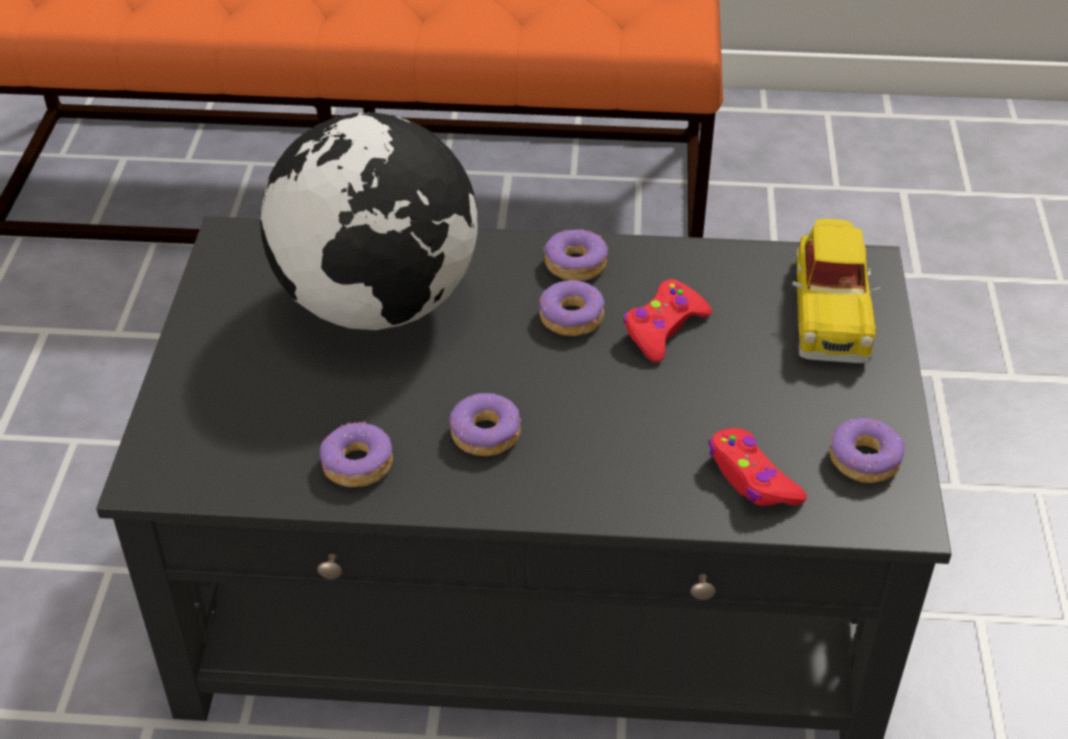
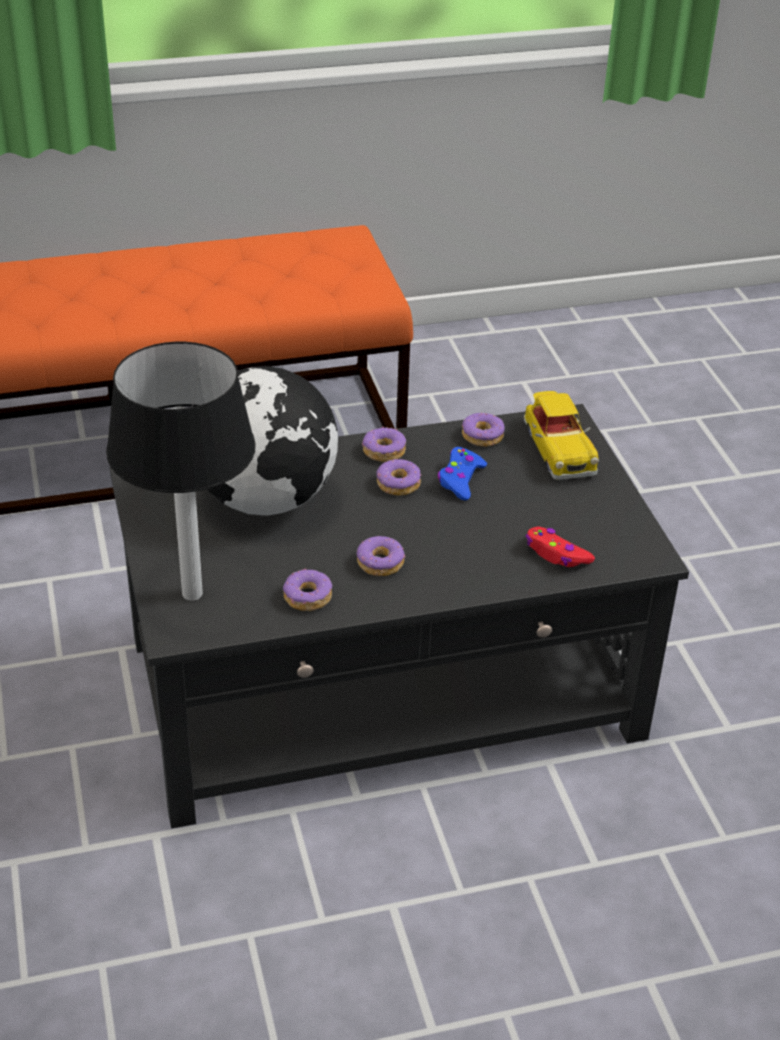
camera: 20 degrees left, 5 degrees down
red game controller [623,279,712,363] -> blue game controller [437,447,487,500]
donut [830,418,904,483] -> donut moved to [462,413,505,447]
none -> table lamp [106,342,256,601]

